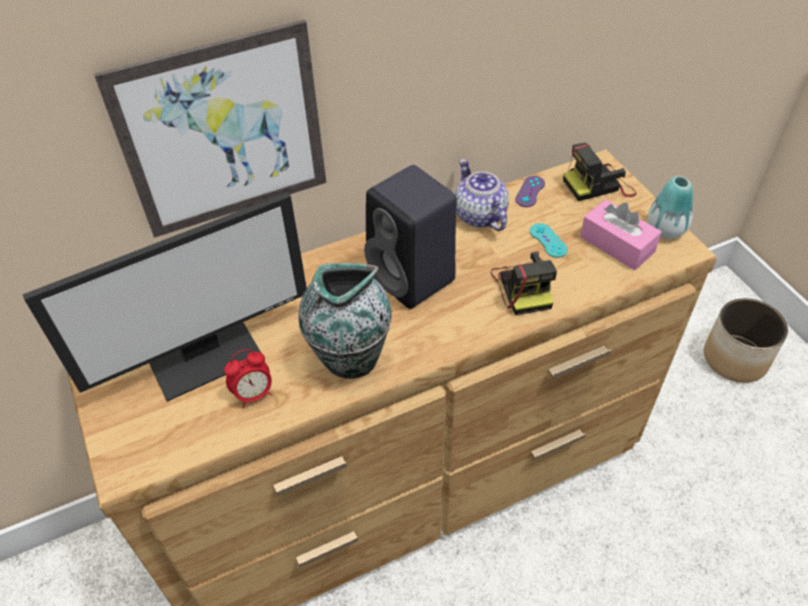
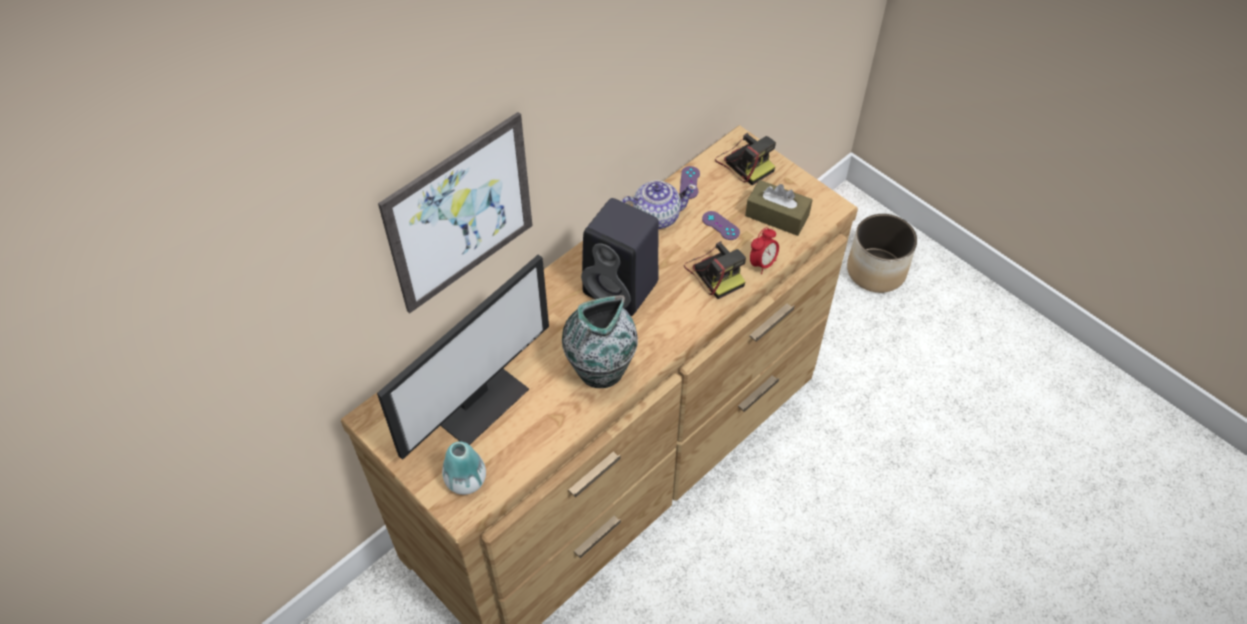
camera: 20 degrees left, 5 degrees up
alarm clock [224,349,272,408] -> alarm clock moved to [750,227,779,274]
teapot [455,159,509,231] -> teapot turned 120 degrees clockwise [622,180,697,229]
turquoise game controller [530,223,568,258] -> purple game controller [702,211,740,240]
camera [563,143,637,201] -> camera turned 90 degrees counterclockwise [715,133,776,185]
pink tissue box [580,199,662,270] -> brown tissue box [745,180,812,236]
vase [647,176,693,239] -> vase moved to [442,442,486,495]

